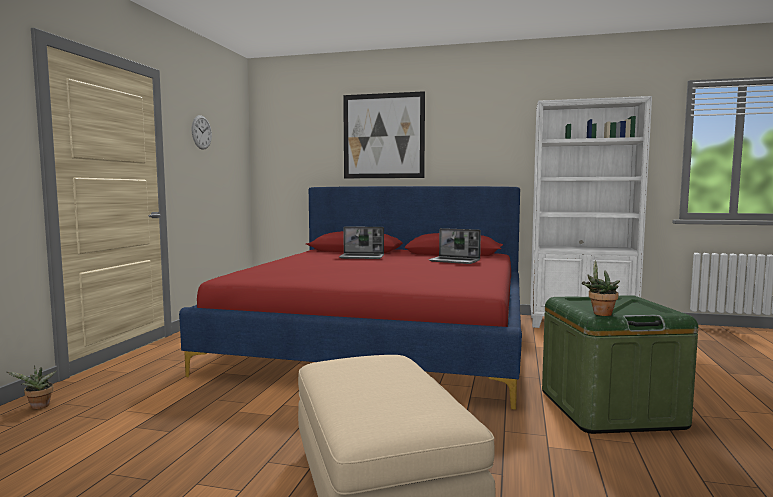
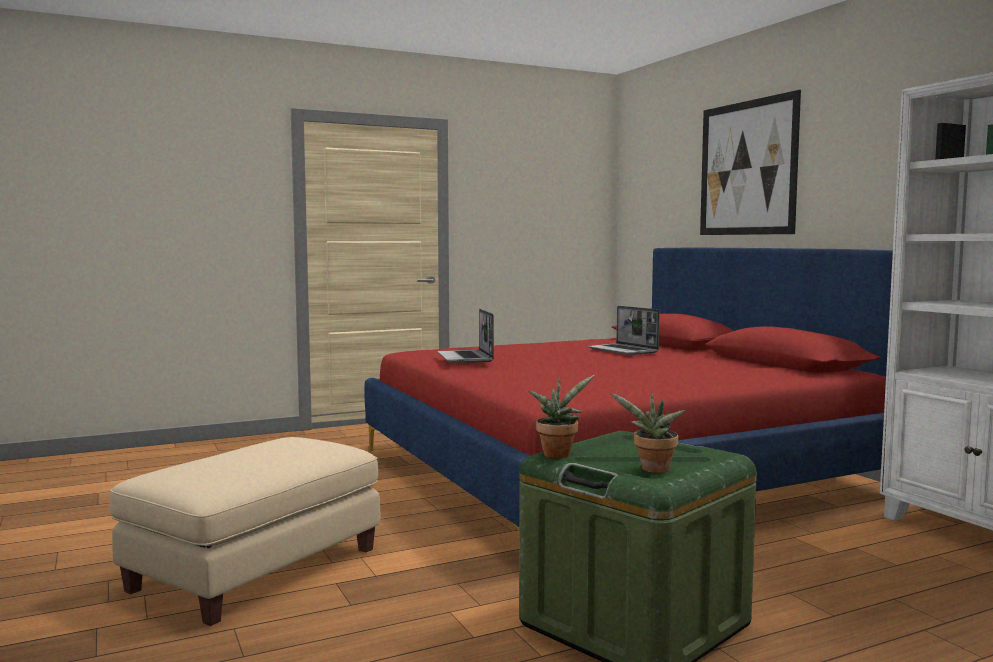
camera: 50 degrees right, 0 degrees up
potted plant [7,365,57,409] -> potted plant moved to [610,392,685,473]
wall clock [192,115,212,150] -> none
laptop [428,228,481,264] -> laptop moved to [437,309,494,363]

